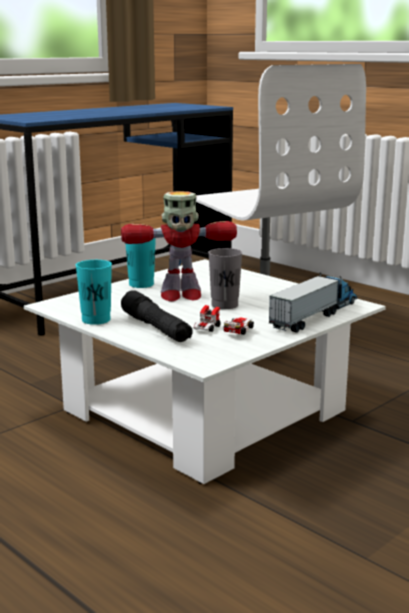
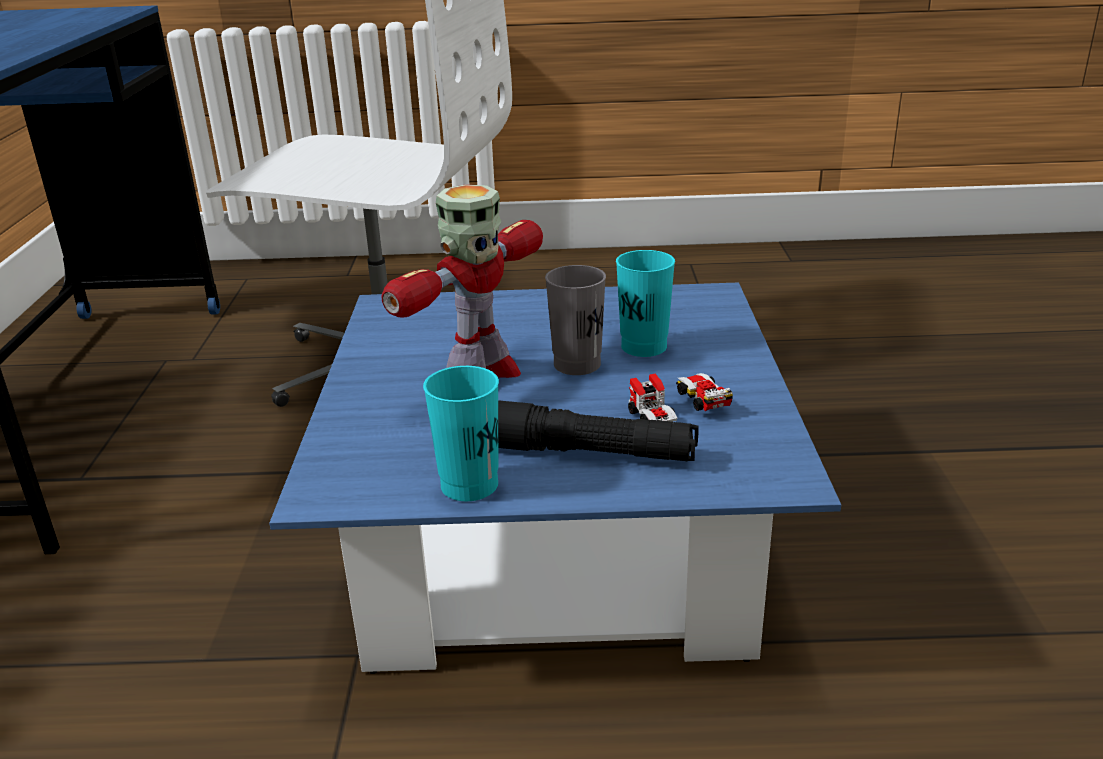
camera: 45 degrees left, 10 degrees up
white coffee table [24,259,386,484] -> blue coffee table [269,282,841,674]
turquoise cup [125,238,156,288] -> turquoise cup moved to [616,250,675,357]
toy truck [269,272,358,333] -> none

